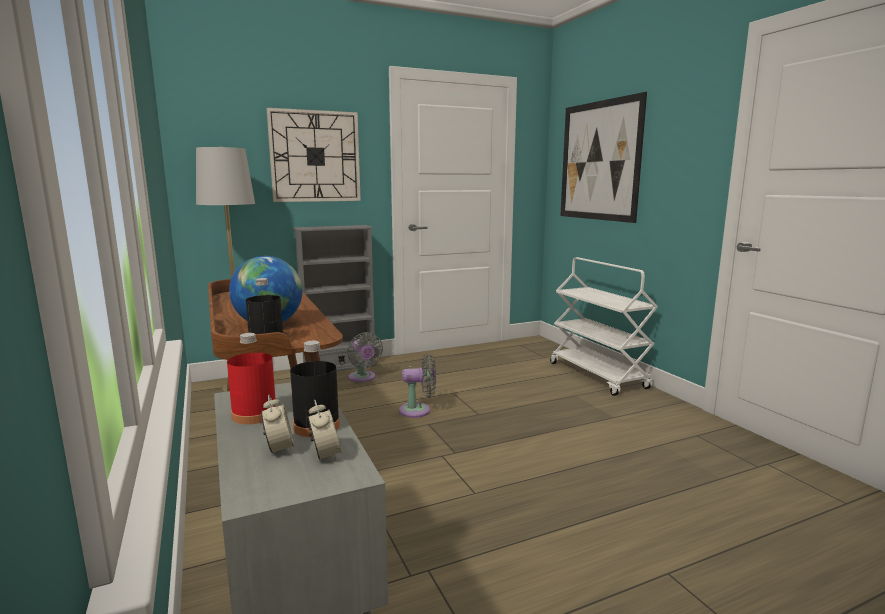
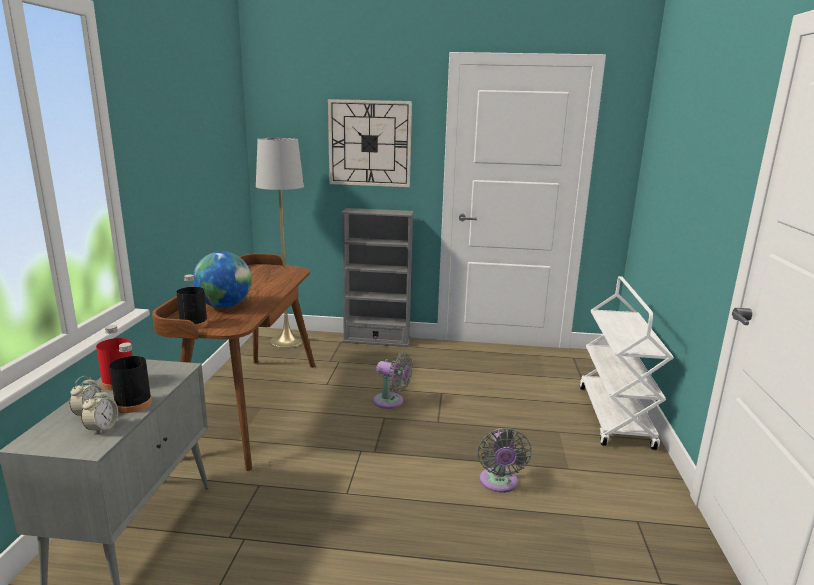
camera: 30 degrees right, 5 degrees up
grey fan [347,332,383,382] -> grey fan moved to [478,428,531,493]
picture [560,92,647,223] -> none

